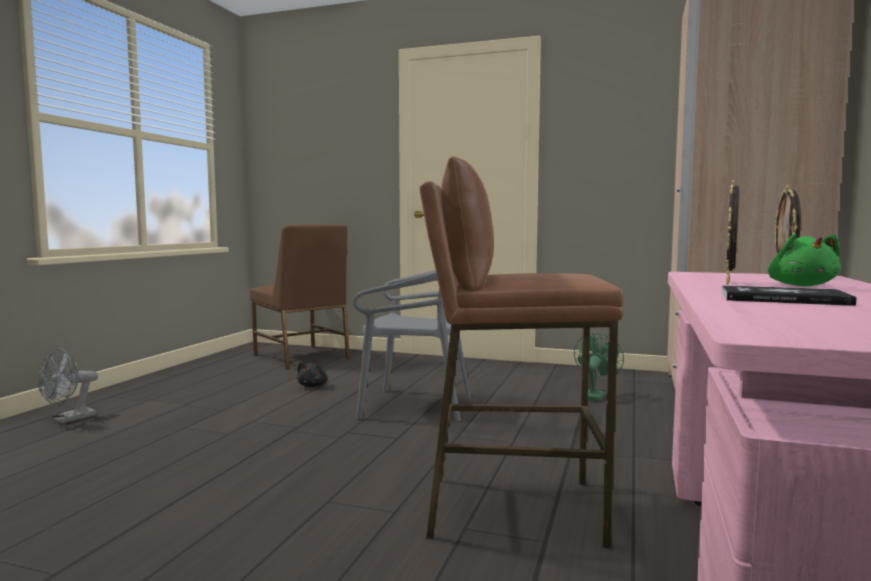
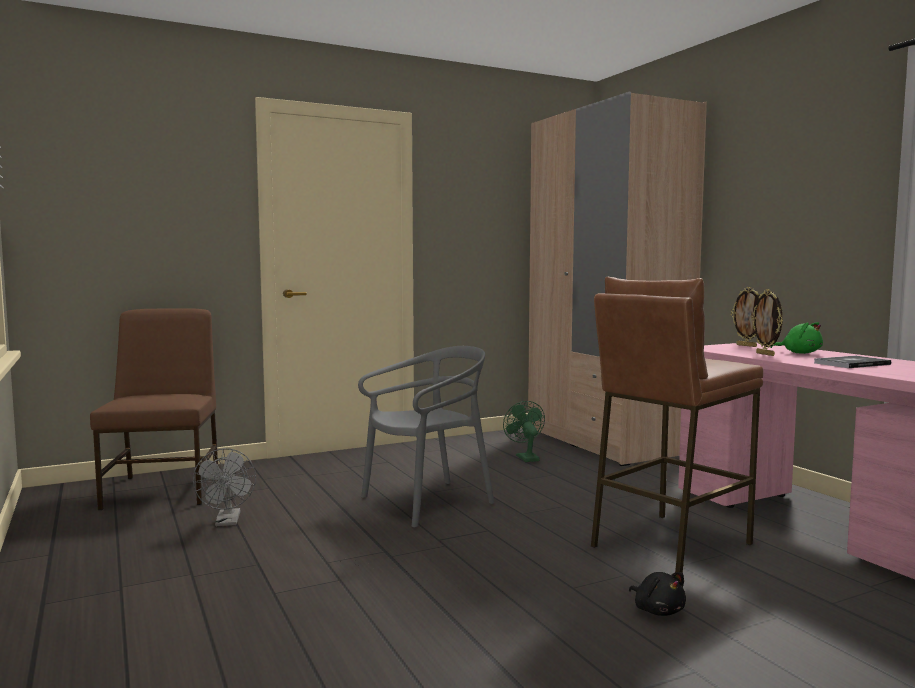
camera: 45 degrees left, 0 degrees up
grey fan [38,349,98,424] -> grey fan moved to [193,448,256,526]
brown chair [250,224,350,369] -> brown chair turned 105 degrees counterclockwise [90,308,218,510]
black plush toy [297,362,328,387] -> black plush toy moved to [629,572,686,616]

